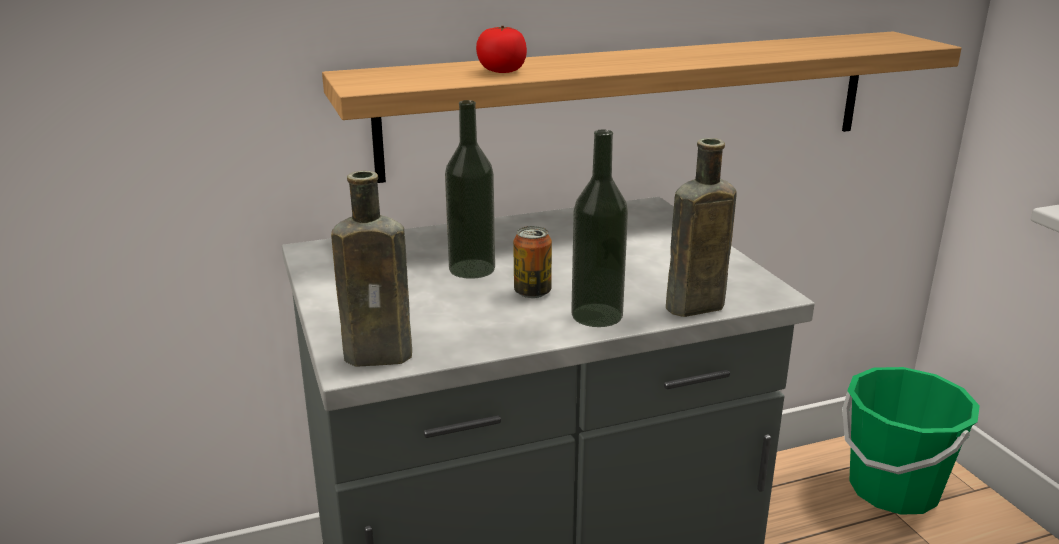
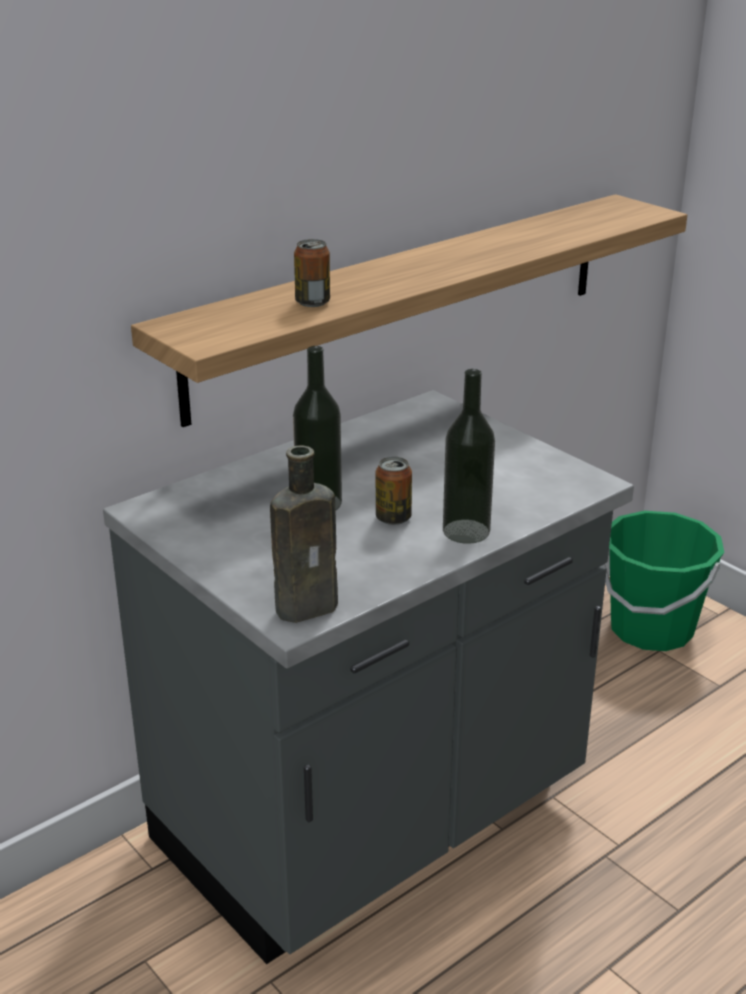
camera: 20 degrees left, 5 degrees up
tomato [476,26,527,73] -> can [294,239,330,307]
brown bottle [666,138,737,317] -> none

